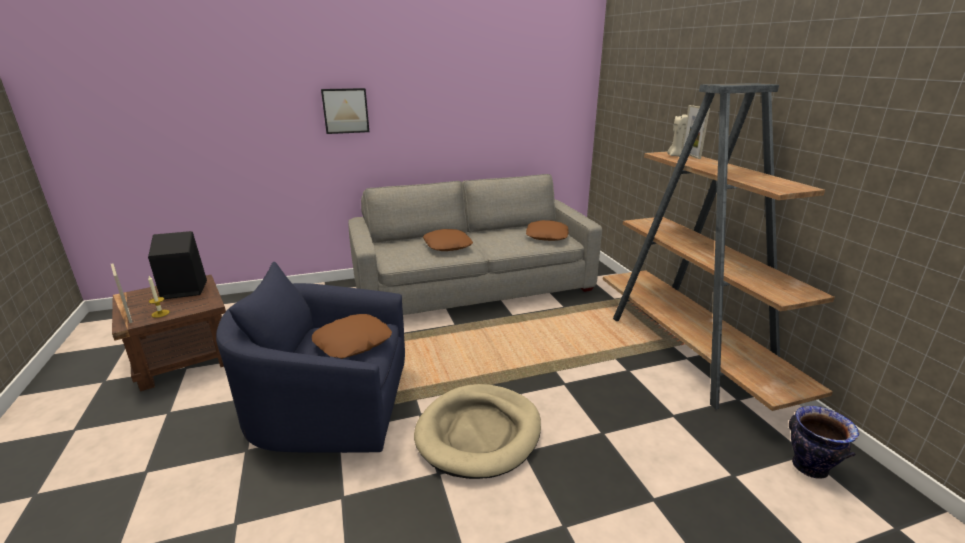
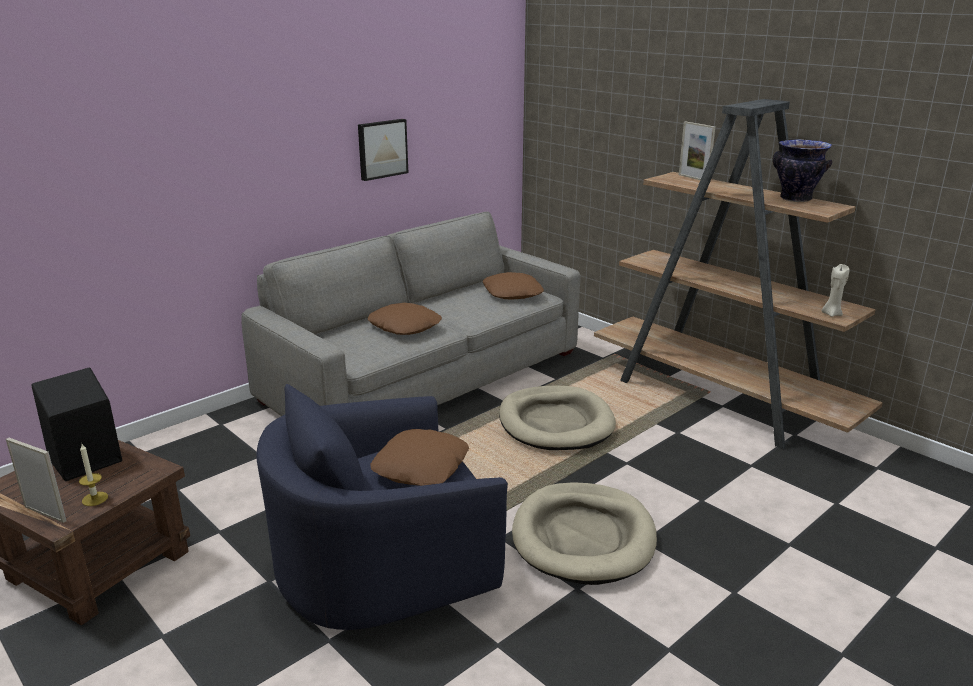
camera: 25 degrees left, 0 degrees up
picture [321,88,369,134] -> picture moved to [358,119,408,181]
beige candle [667,114,688,157] -> beige candle moved to [822,264,850,317]
vase [789,406,859,479] -> vase moved to [773,139,832,202]
none -> beige dog bed [499,386,616,450]

